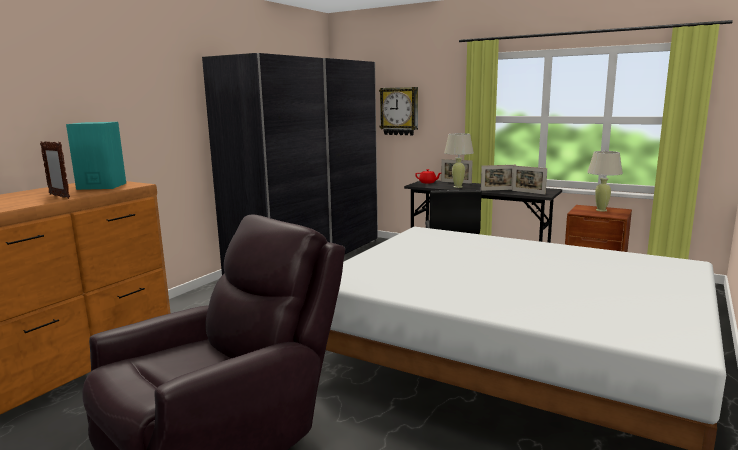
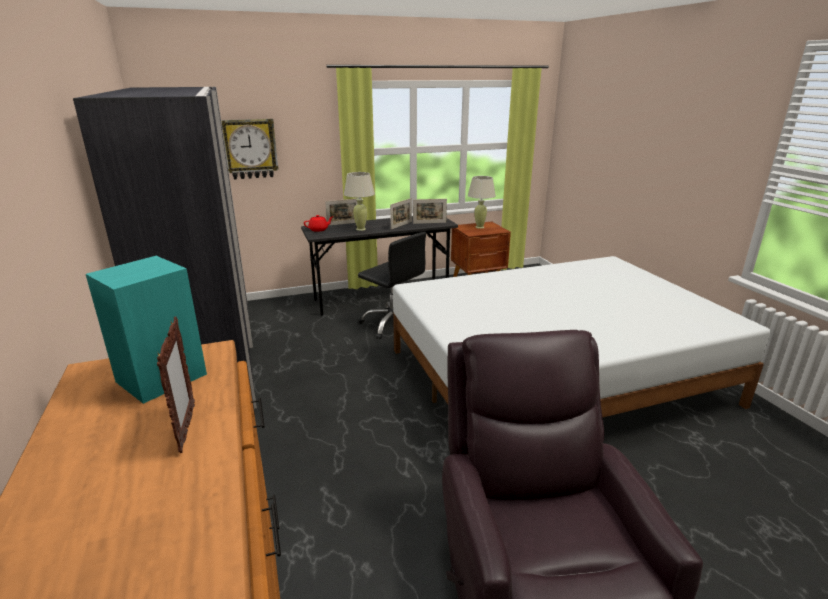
camera: 50 degrees left, 10 degrees up
picture frame [40,141,70,199] -> picture frame turned 90 degrees counterclockwise [157,316,195,453]

